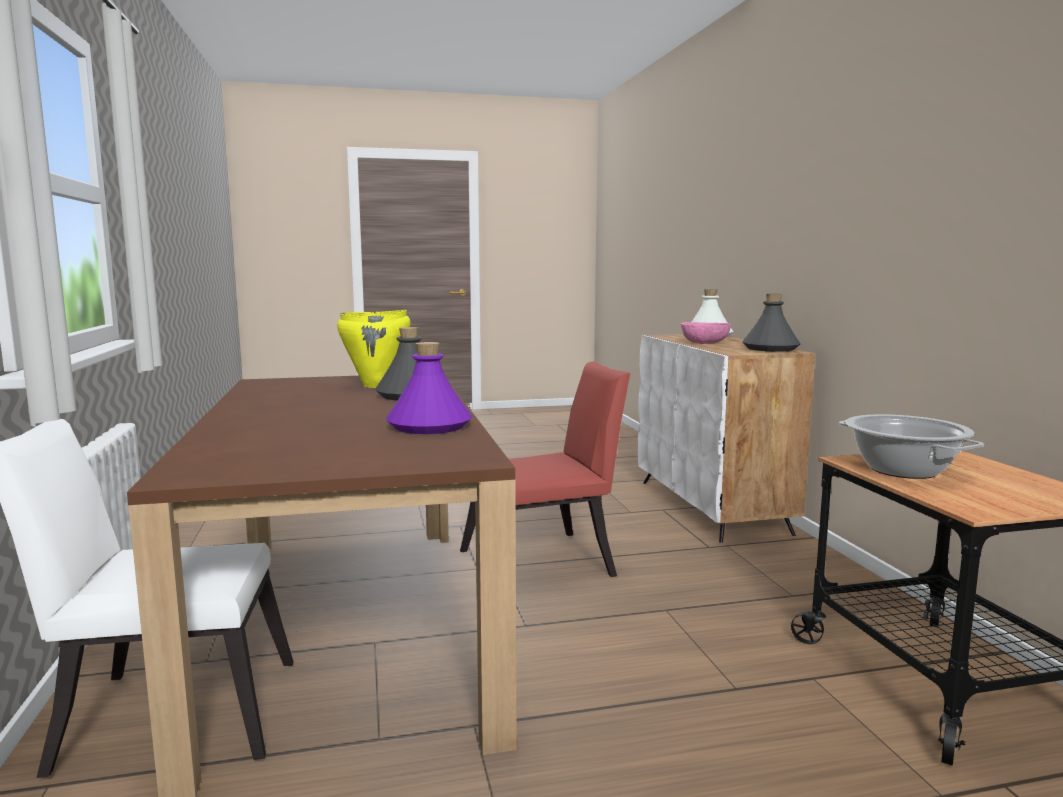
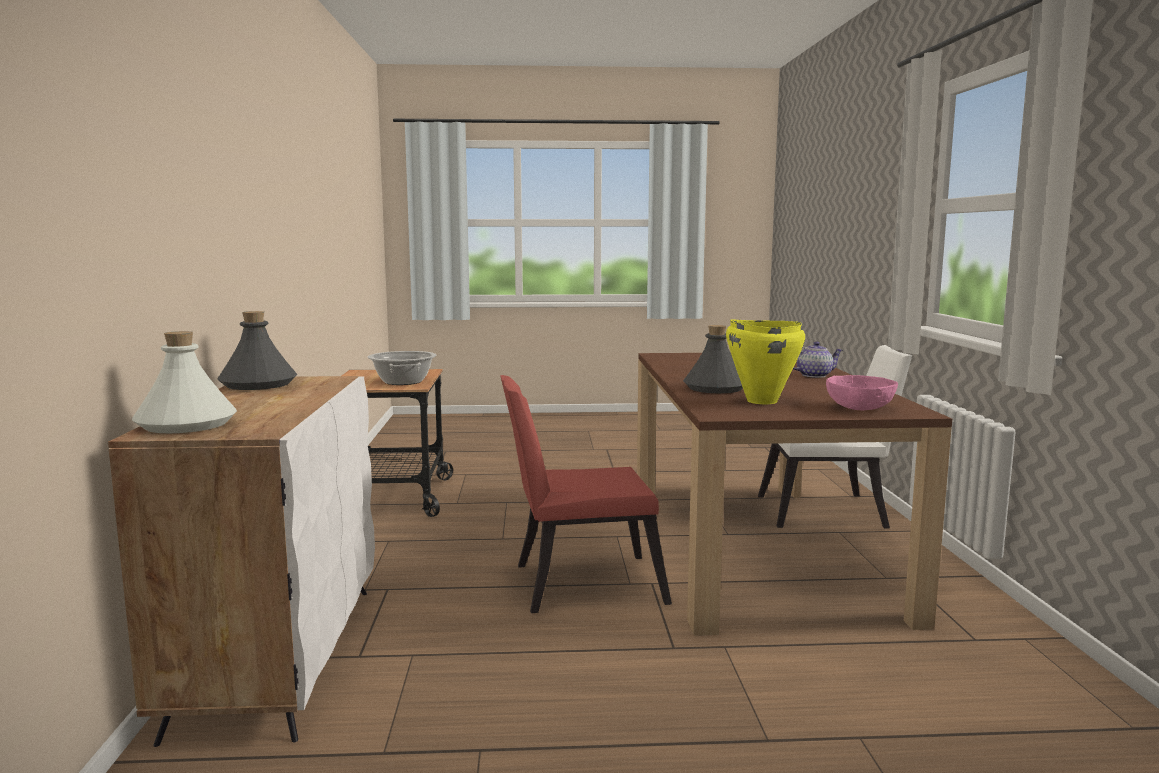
camera: 170 degrees left, 0 degrees up
purple bottle [386,342,472,434] -> none
pink bowl [681,322,731,344] -> pink bowl moved to [826,375,898,410]
none -> teapot [793,342,843,378]

